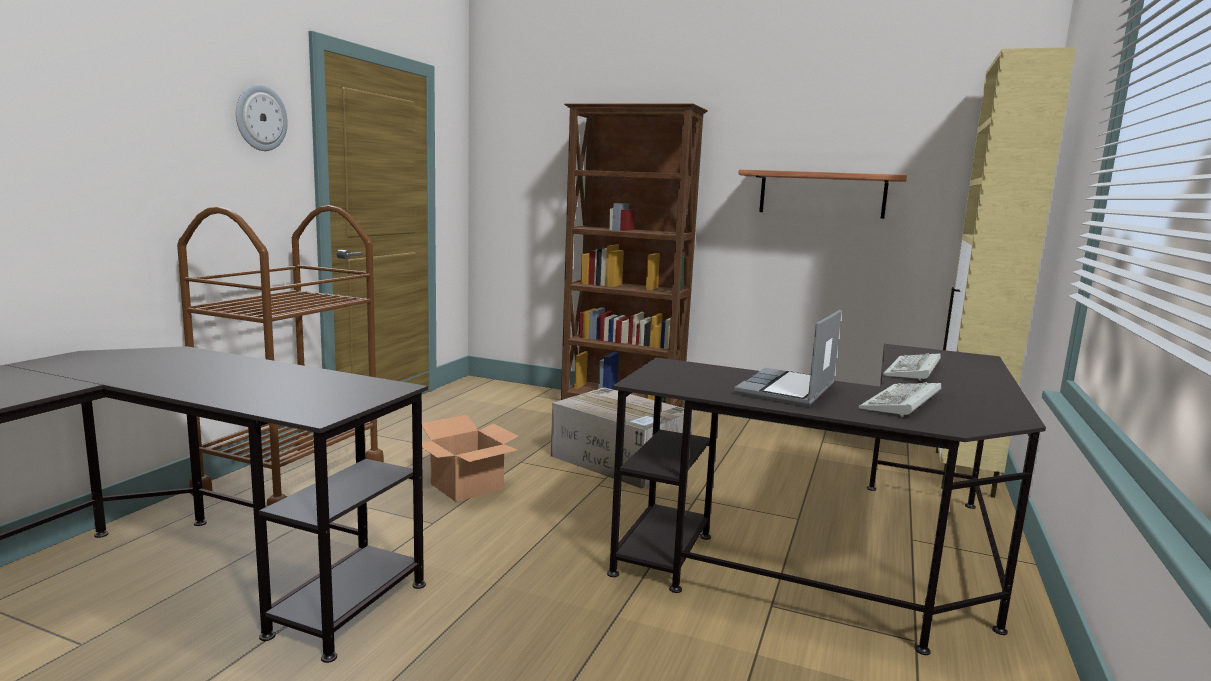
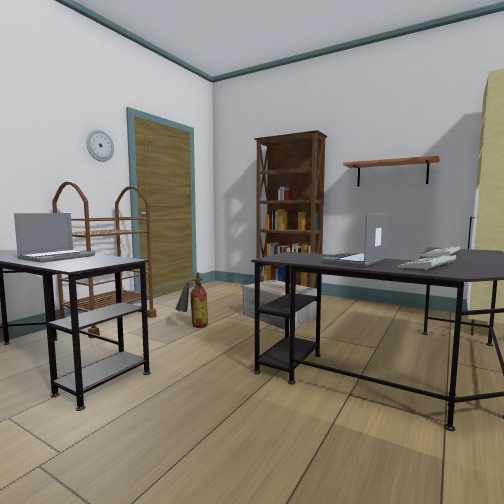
camera: 10 degrees right, 5 degrees down
cardboard box [422,415,519,502] -> fire extinguisher [175,272,208,328]
none -> laptop [14,213,95,263]

